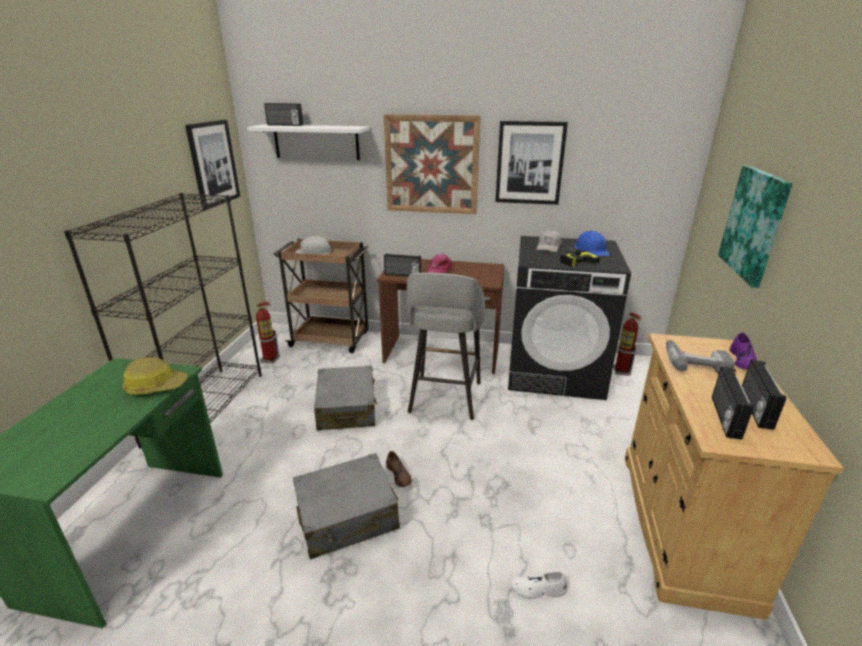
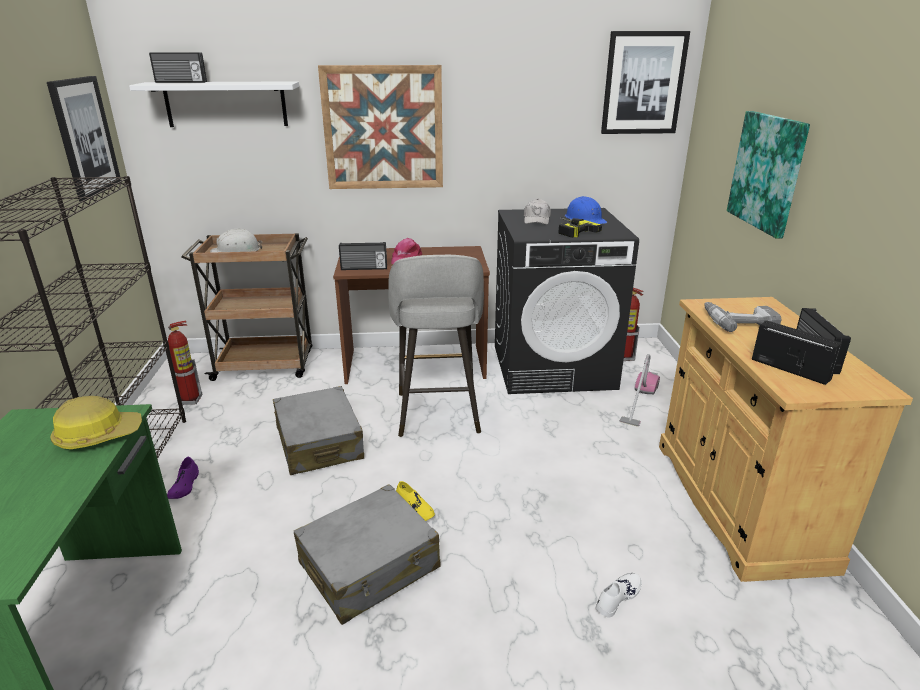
camera: 15 degrees left, 0 degrees up
brown shoe [386,451,412,487] -> yellow shoe [396,481,435,521]
picture [495,121,568,205] -> picture moved to [601,31,690,134]
white shoe [510,572,567,599] -> white shoe turned 150 degrees clockwise [595,573,642,618]
radio [712,367,754,440] -> radio turned 135 degrees clockwise [752,320,842,385]
purple shoe [730,332,757,369] -> purple shoe moved to [167,457,199,499]
none -> vacuum cleaner [620,354,660,427]

